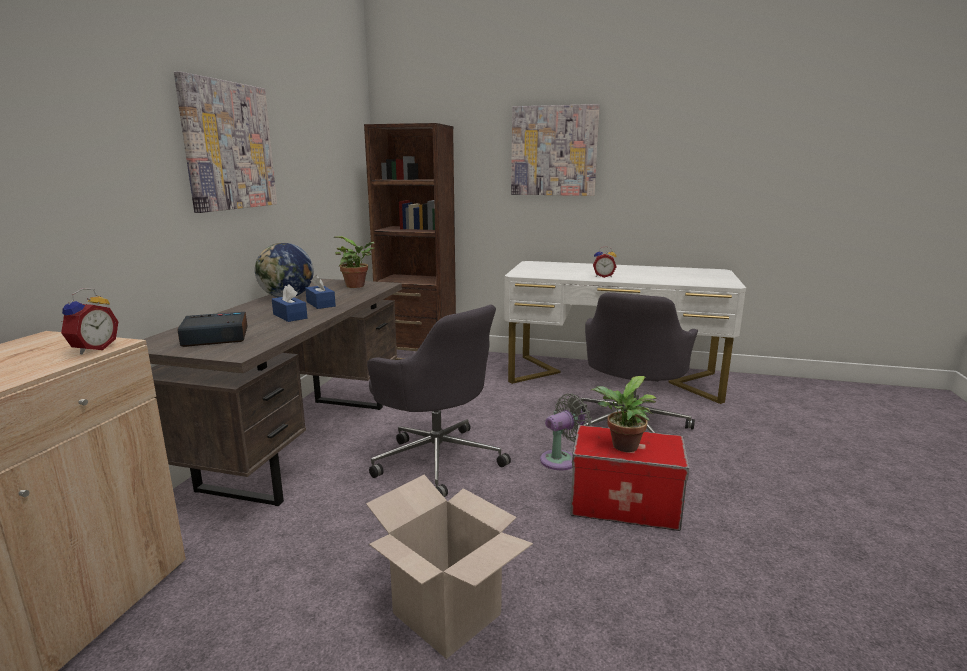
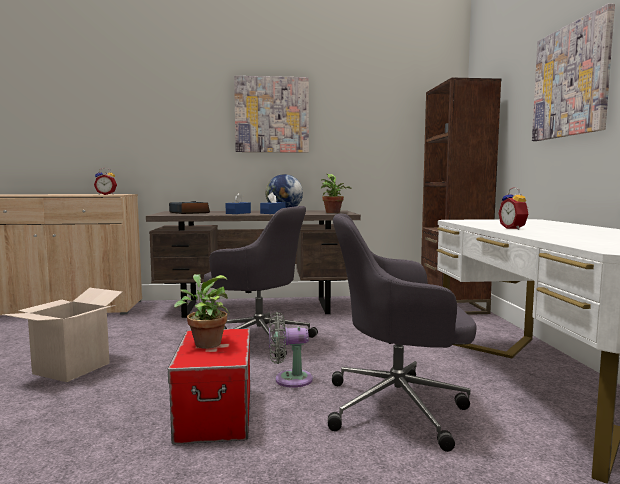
camera: 70 degrees right, 10 degrees down
grey office chair [367,305,511,497] -> grey office chair turned 90 degrees counterclockwise [204,206,318,359]
grey fan [540,393,592,470] -> grey fan turned 135 degrees clockwise [269,312,313,388]

